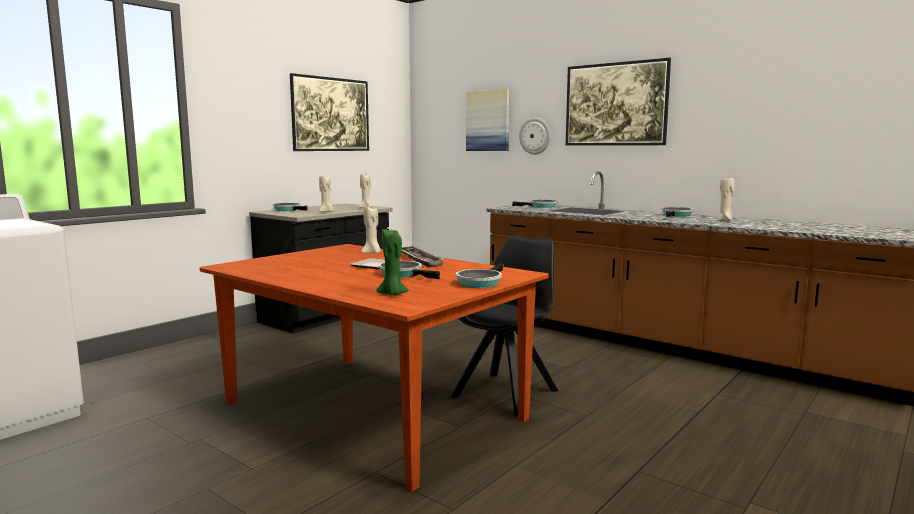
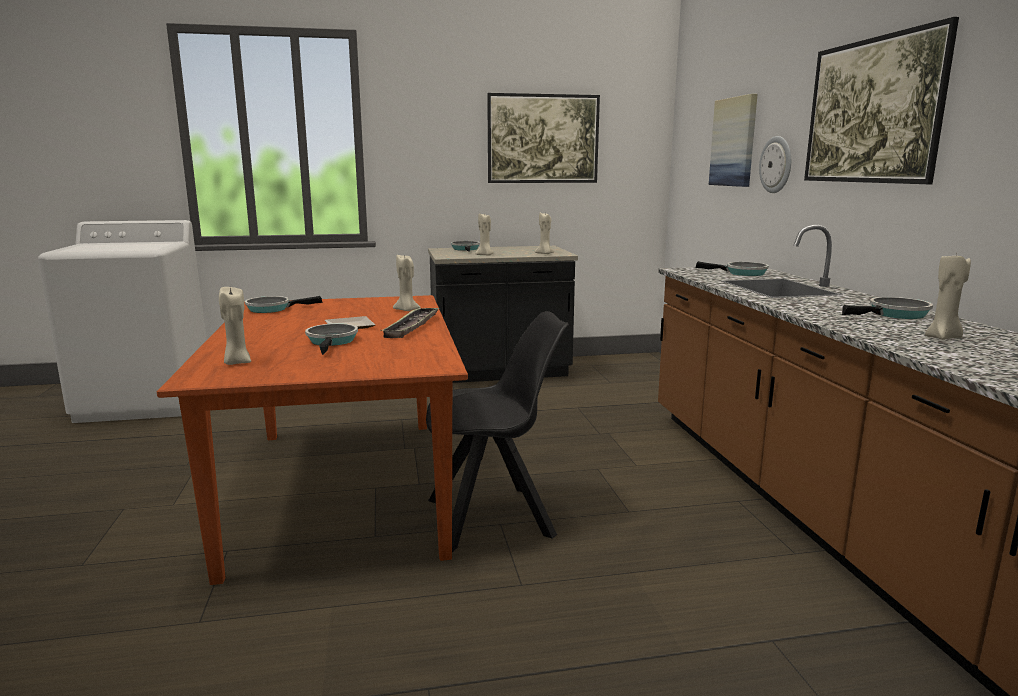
camera: 40 degrees right, 5 degrees up
green candle [376,229,409,295] -> beige candle [219,287,251,365]
frying pan [456,263,503,288] -> frying pan moved to [245,296,323,313]

